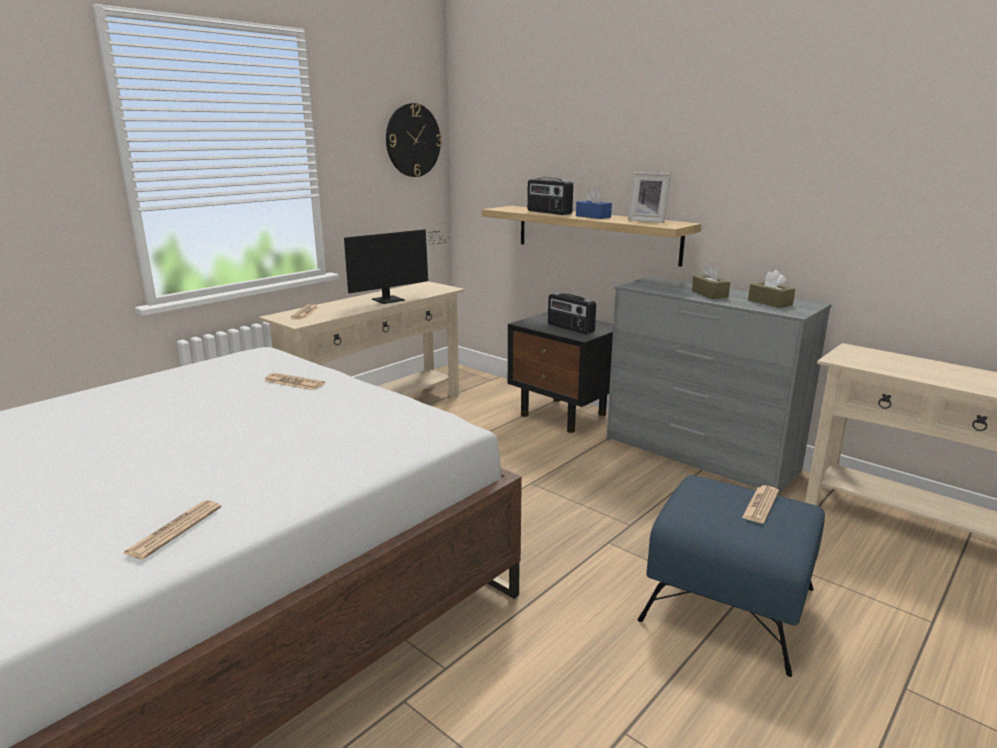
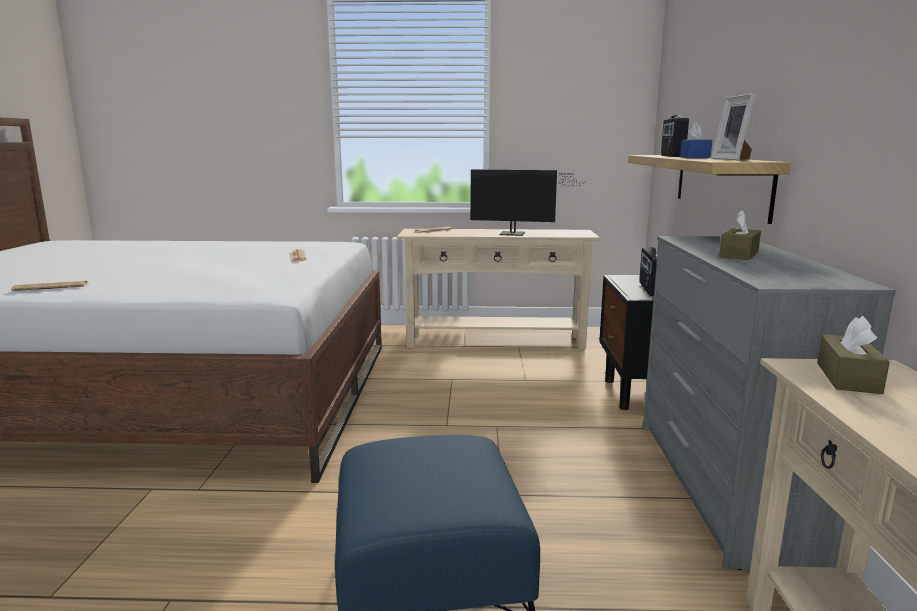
camera: 50 degrees right, 5 degrees down
wall clock [386,103,442,177] -> none
newspaper [742,485,779,523] -> none
brown tissue box [748,270,795,308] -> brown tissue box moved to [817,316,890,394]

